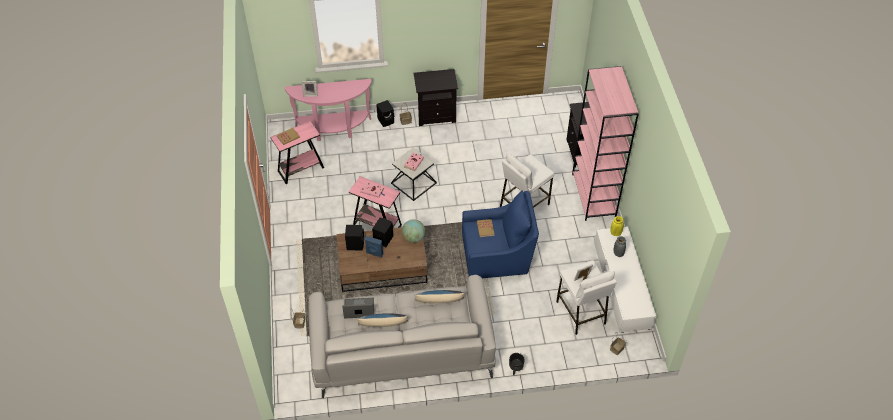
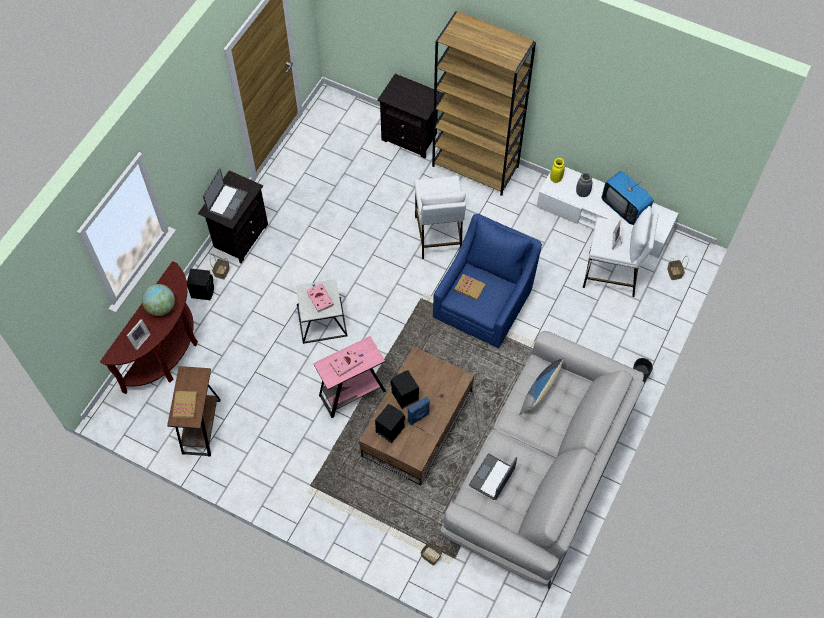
camera: 55 degrees left, 10 degrees up
pink side table [271,121,324,184] -> brown side table [167,366,221,457]
pink console table [285,79,372,141] -> brown console table [100,261,198,394]
pillow [357,313,409,327] -> none
globe [402,219,425,243] -> globe moved to [142,284,175,316]
pink bookcase [572,66,639,221] -> brown bookcase [432,11,536,196]
none -> laptop [203,168,248,220]
none -> television [602,169,654,225]

